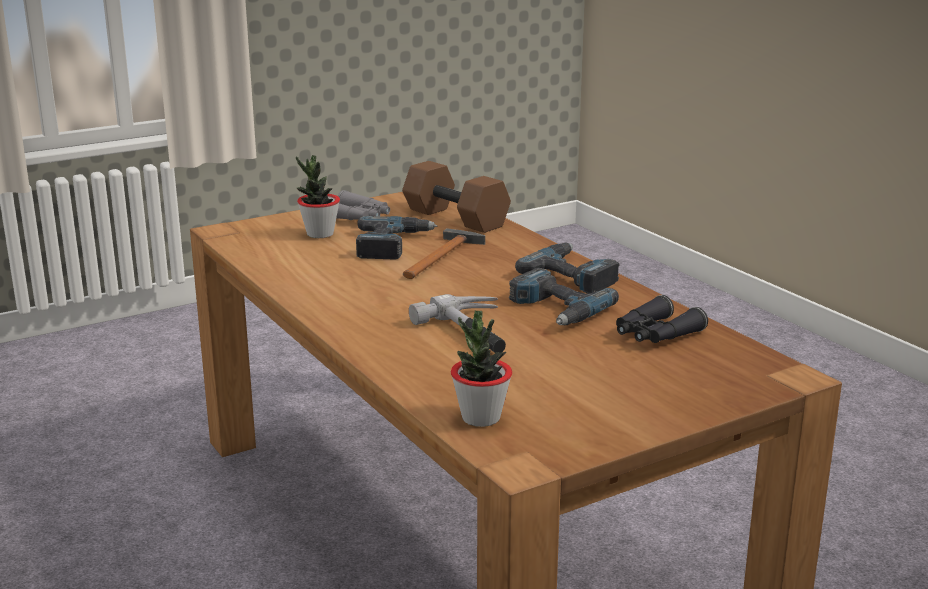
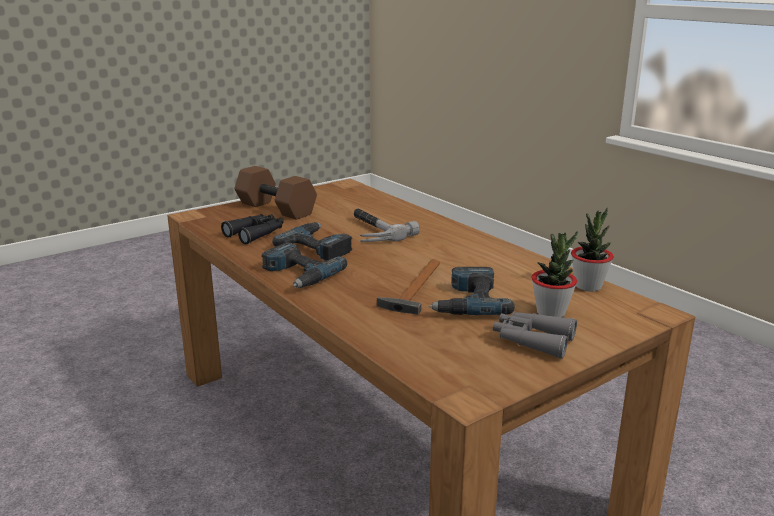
camera: 175 degrees right, 0 degrees up
brown dumbbell [402,161,511,233] -> brown dumbbell moved to [234,166,317,220]
potted plant [451,311,512,427] -> potted plant moved to [571,208,614,292]

